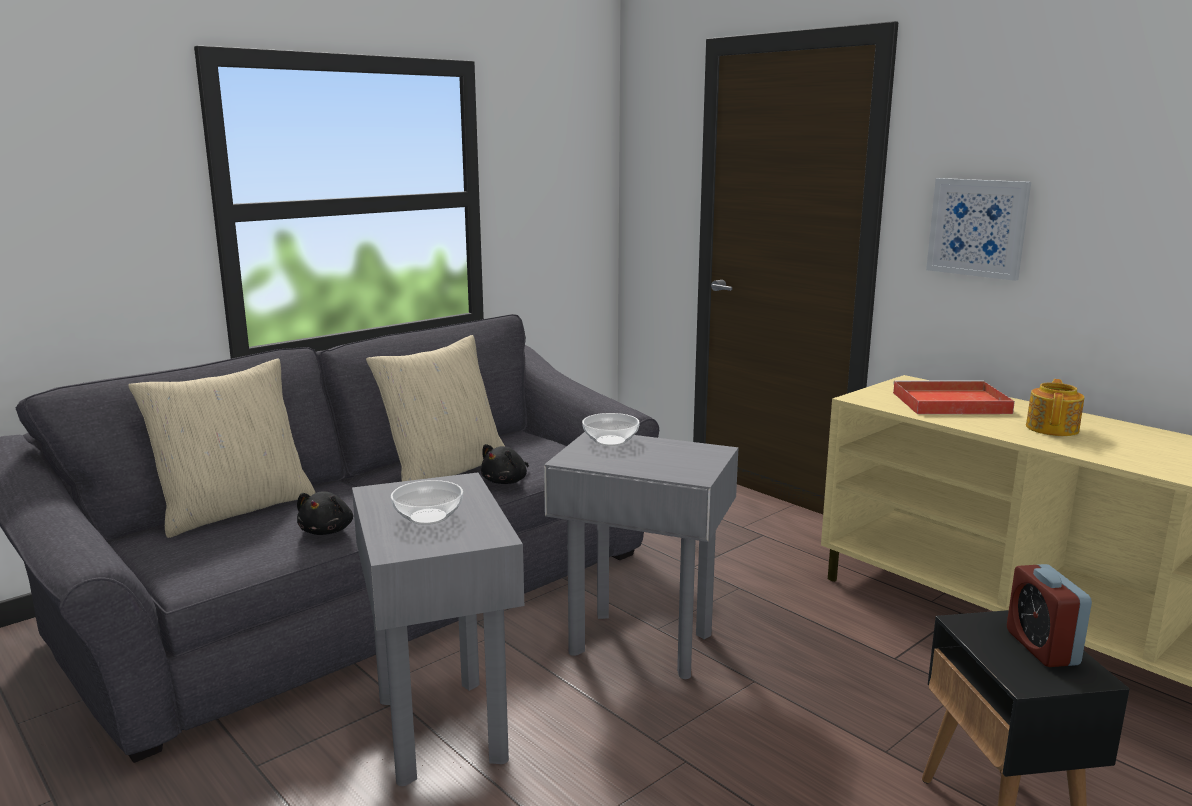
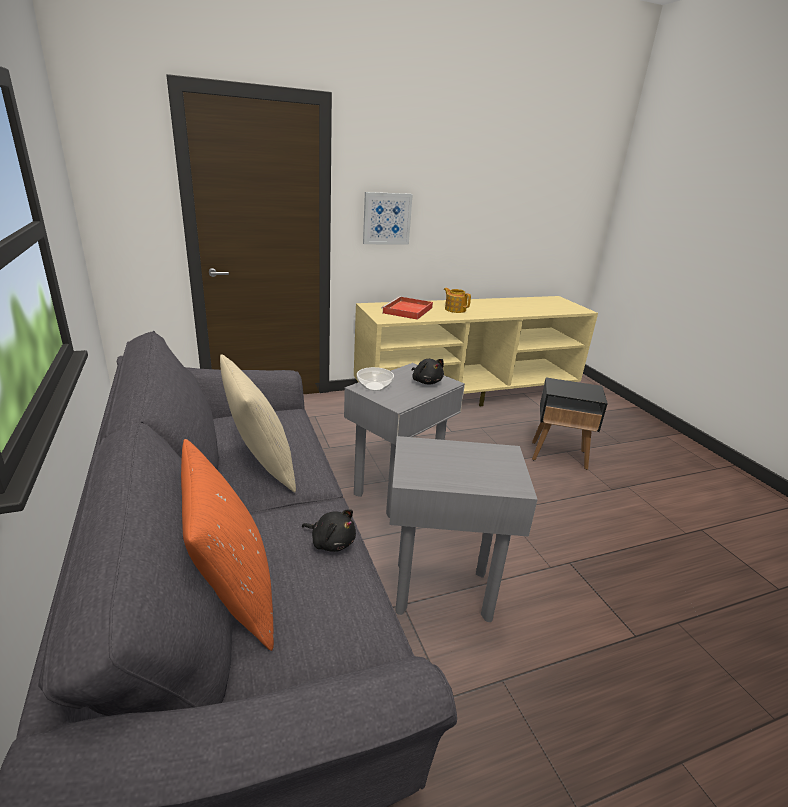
camera: 70 degrees left, 10 degrees up
beige pillow [128,359,316,538] -> orange pillow [181,439,274,651]
bowl [391,480,463,525] -> none
black plush toy [481,444,529,484] -> black plush toy moved to [411,359,444,384]
alarm clock [1007,564,1092,667] -> none

